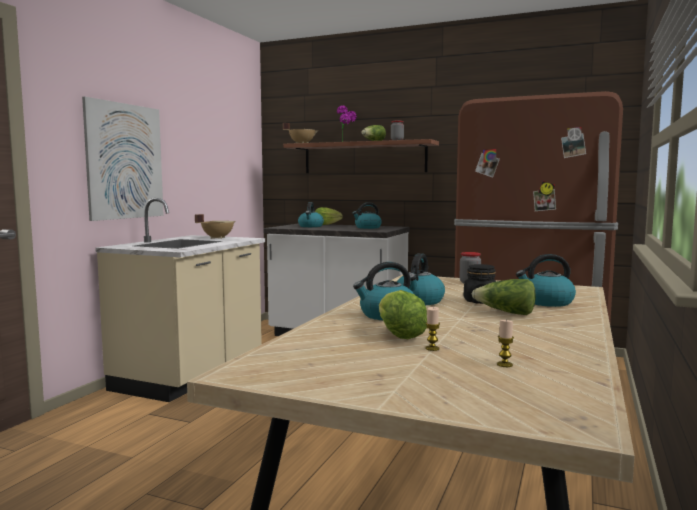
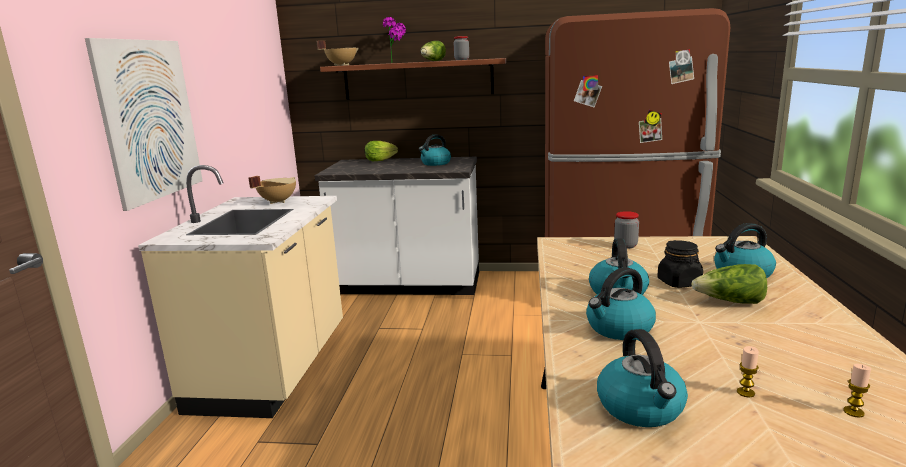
camera: 15 degrees left, 10 degrees up
kettle [298,202,324,227] -> kettle moved to [597,329,688,427]
lettuce [379,290,427,339] -> none

